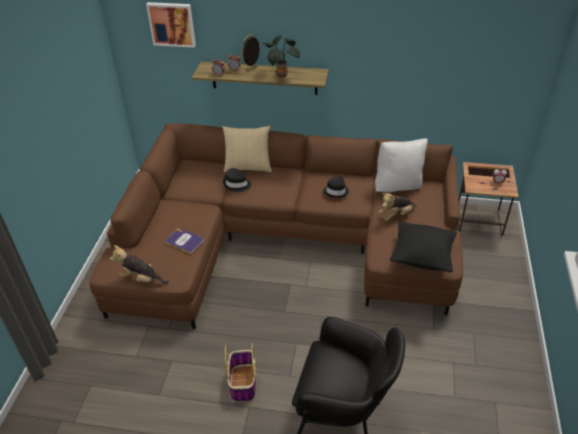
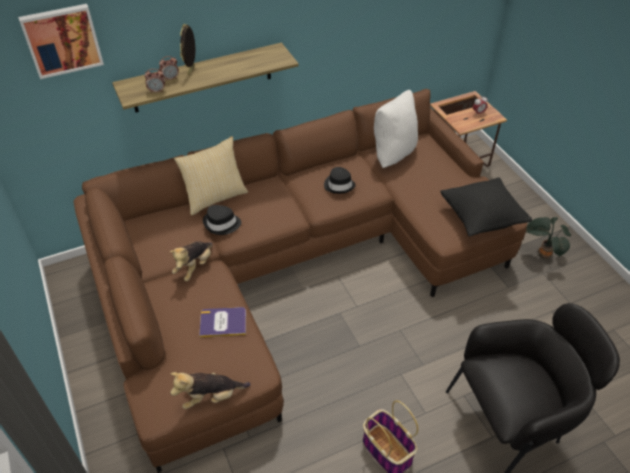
camera: 35 degrees left, 5 degrees up
potted plant [263,35,300,78] -> potted plant moved to [526,217,571,259]
plush toy [379,193,416,221] -> plush toy moved to [170,241,213,281]

